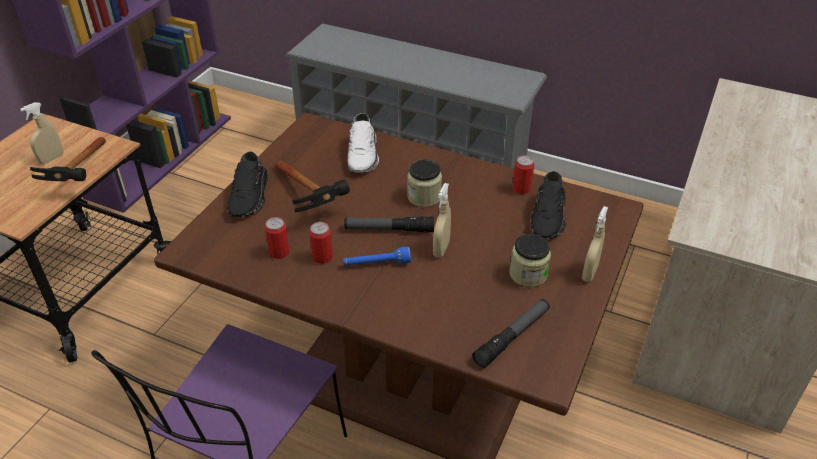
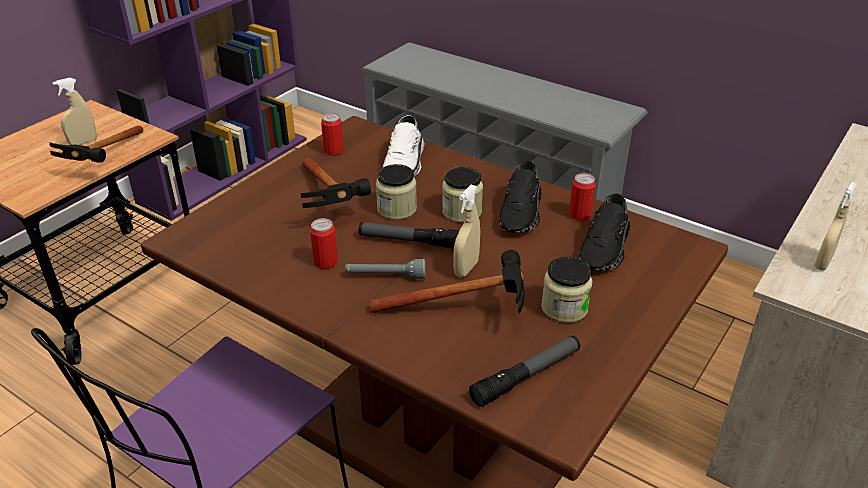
camera: 10 degrees right, 5 degrees down
black shoe [227,152,268,217] -> black shoe moved to [499,161,542,233]
can [265,217,290,259] -> can moved to [321,113,344,156]
blue flashlight [343,246,411,265] -> grey flashlight [345,259,426,279]
beige spray bottle [582,206,608,282] -> beige spray bottle moved to [814,182,856,271]
none -> hammer [370,250,525,314]
none -> jar [376,164,417,220]

